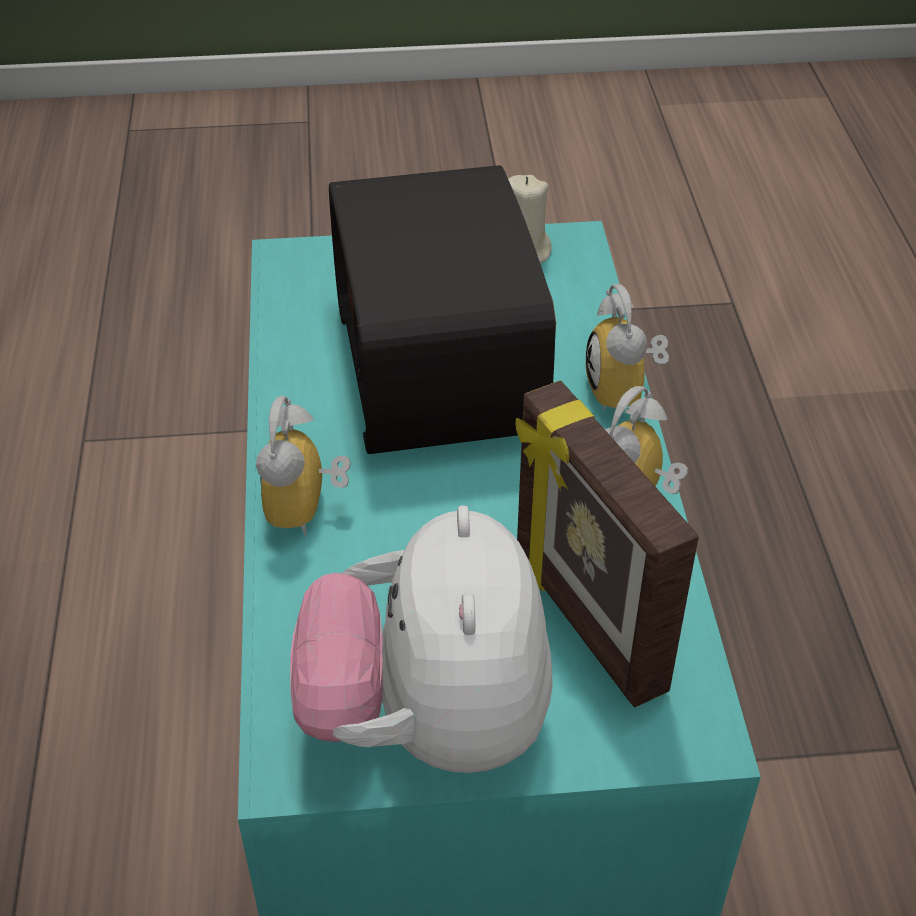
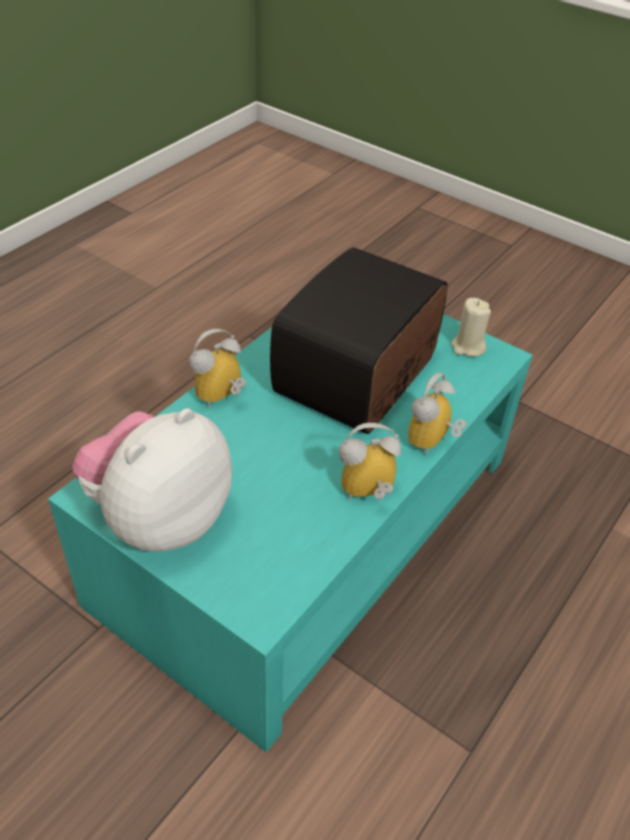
camera: 40 degrees right, 0 degrees up
picture frame [516,380,699,707] -> none

